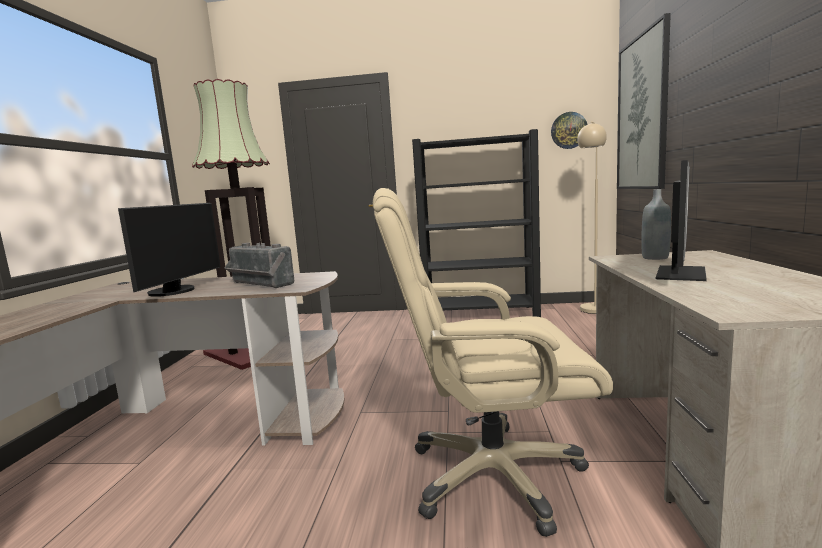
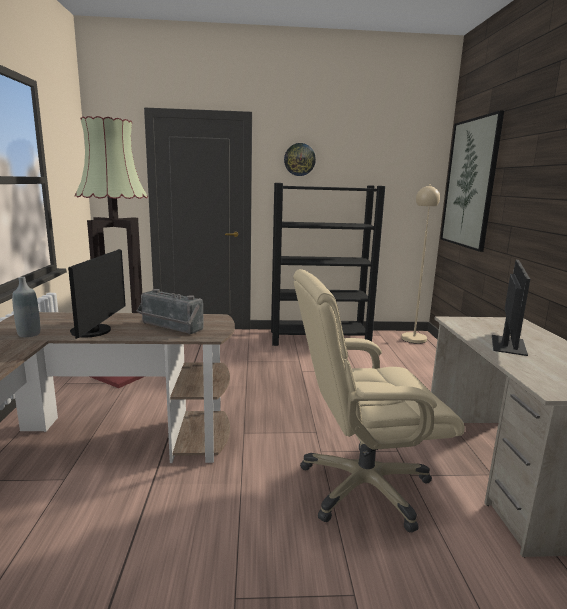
camera: 10 degrees left, 5 degrees up
wall clock [551,112,588,149] -> wall clock moved to [284,143,316,176]
grey bottle [641,189,671,260] -> grey bottle moved to [12,277,40,337]

